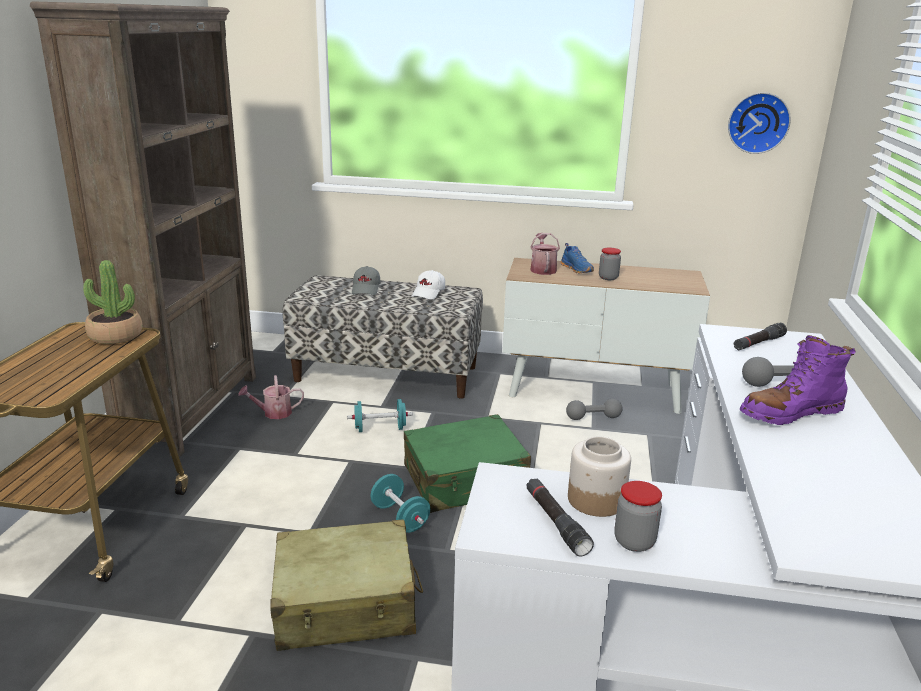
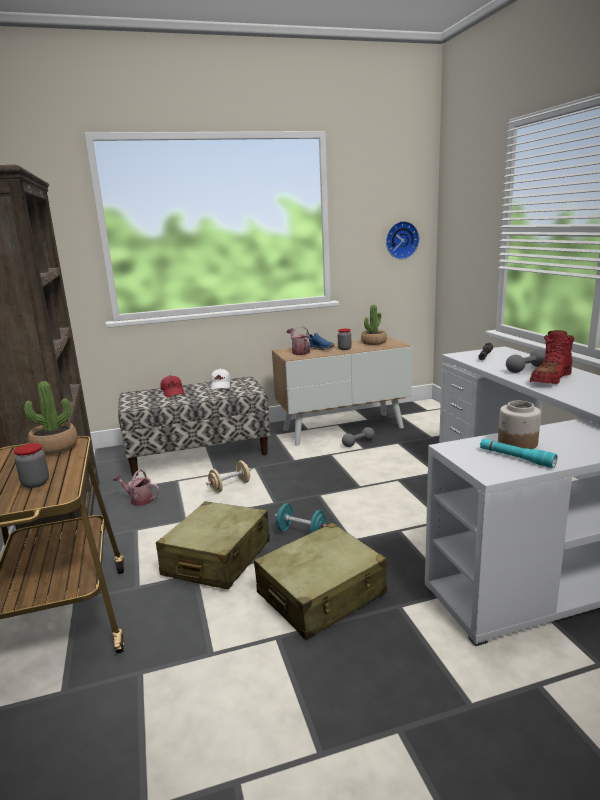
camera: 25 degrees left, 5 degrees down
watering can [238,375,304,419] -> watering can turned 60 degrees clockwise [113,470,160,506]
turquoise dumbbell [347,399,413,432] -> beige dumbbell [206,460,251,493]
grey cap [352,266,381,295] -> red cap [161,375,185,397]
green suitcase [404,414,531,513] -> none
black flashlight [526,479,594,556] -> turquoise flashlight [480,439,558,468]
jar [615,481,662,552] -> jar moved to [14,443,49,488]
purple boot [740,335,856,425] -> red boot [530,330,574,384]
none -> beige suitcase [156,501,270,590]
none -> potted plant [361,304,387,345]

